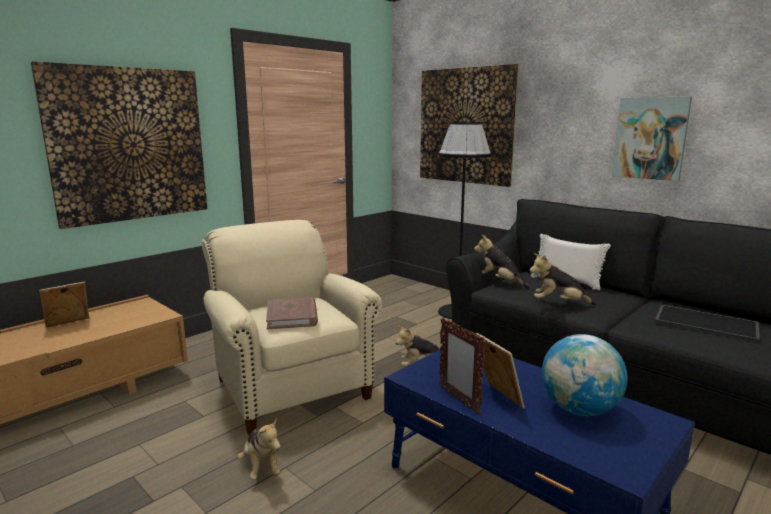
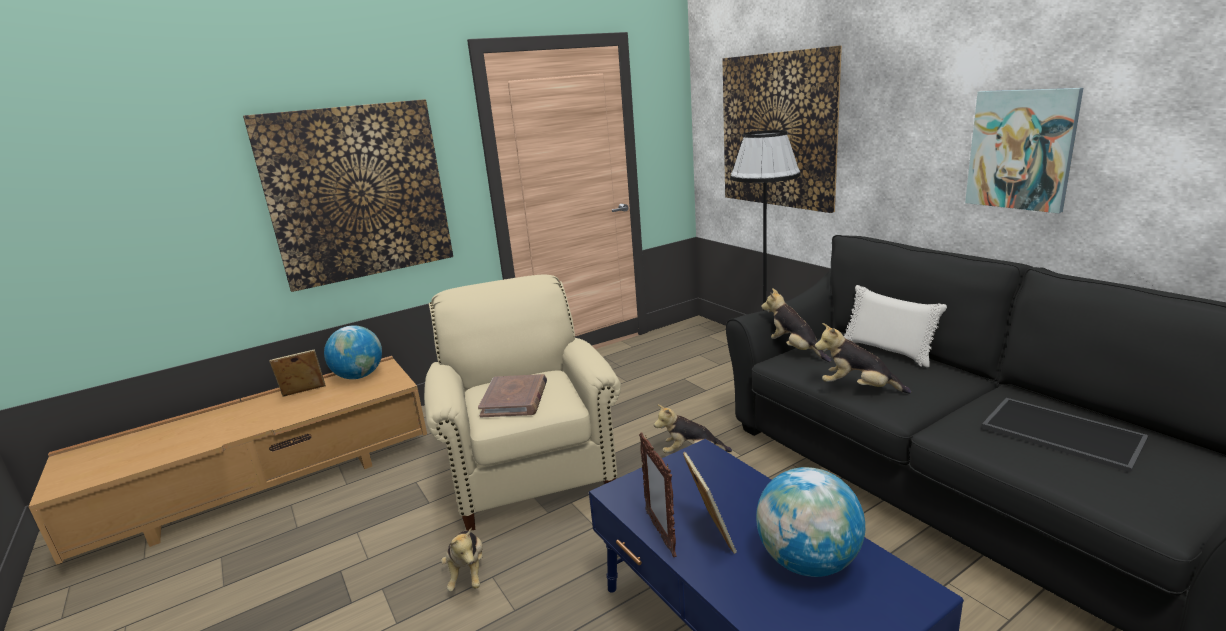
camera: 15 degrees right, 5 degrees up
none -> globe [324,325,382,379]

